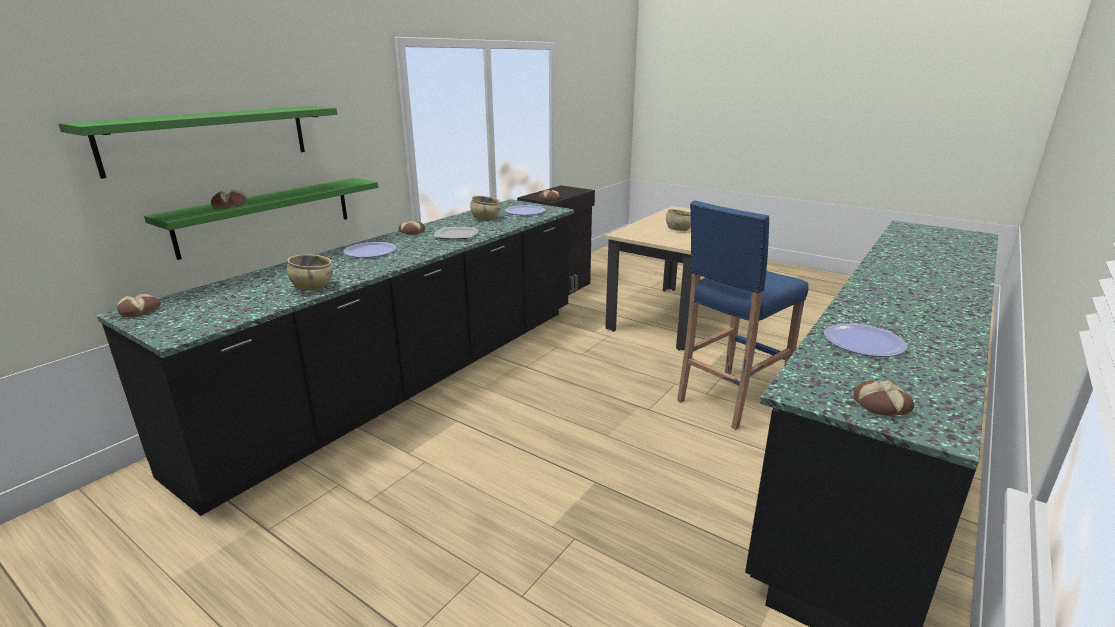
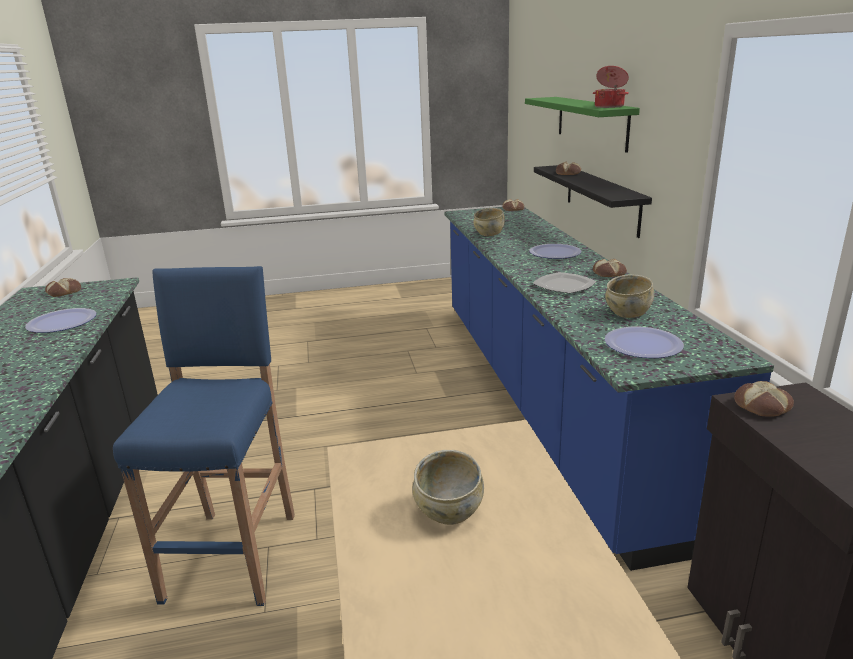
camera: 135 degrees right, 0 degrees up
black counter [97,199,574,516] -> blue counter [445,207,774,571]
green shelf [144,178,378,260] -> black shelf [534,165,652,238]
none -> cooking pot [593,66,629,108]

